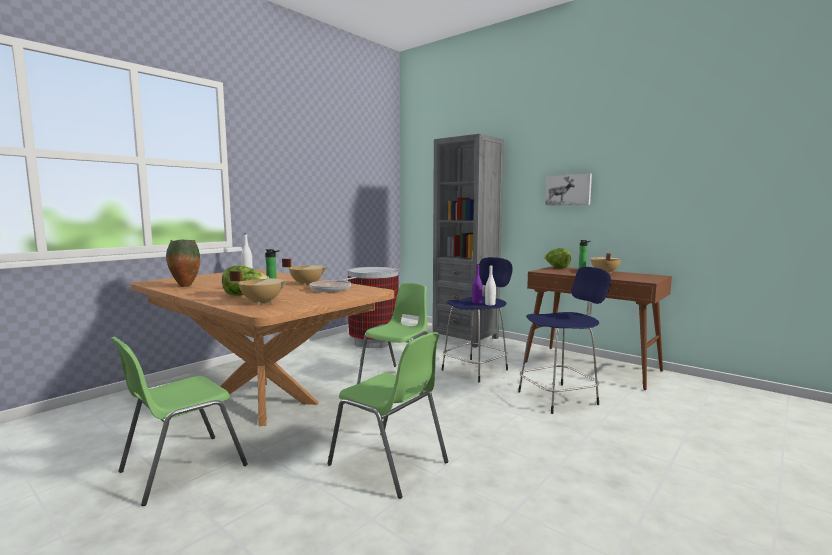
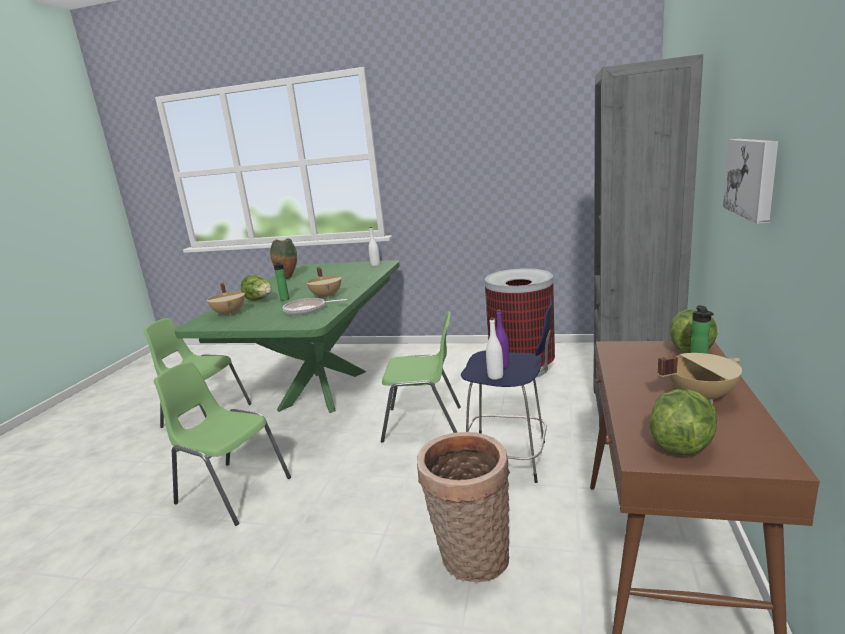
camera: 65 degrees right, 10 degrees up
brown dining table [130,269,394,426] -> green dining table [174,260,400,413]
green chair [327,332,448,499] -> green chair turned 105 degrees clockwise [154,361,291,526]
blue stool [518,267,611,414] -> basket [417,432,510,582]
none -> lettuce [649,389,717,456]

